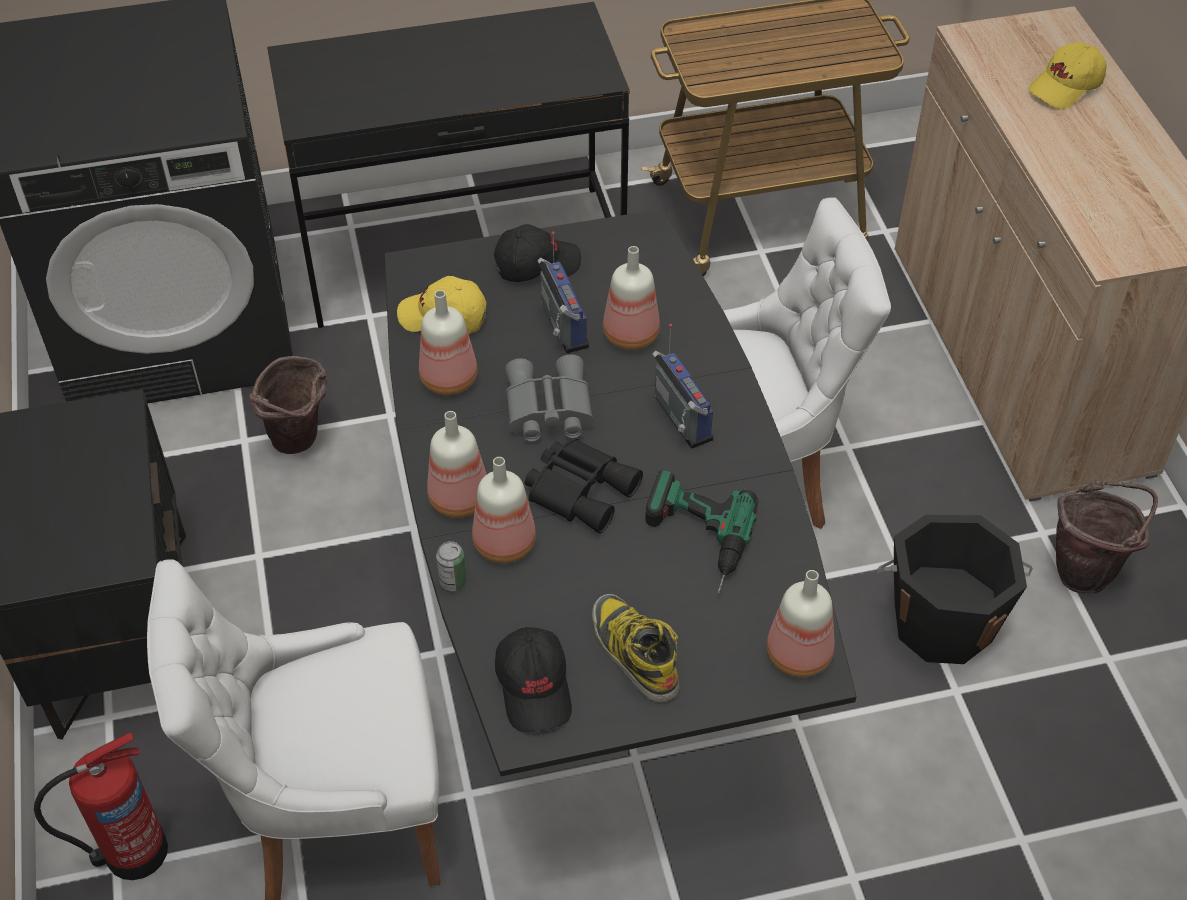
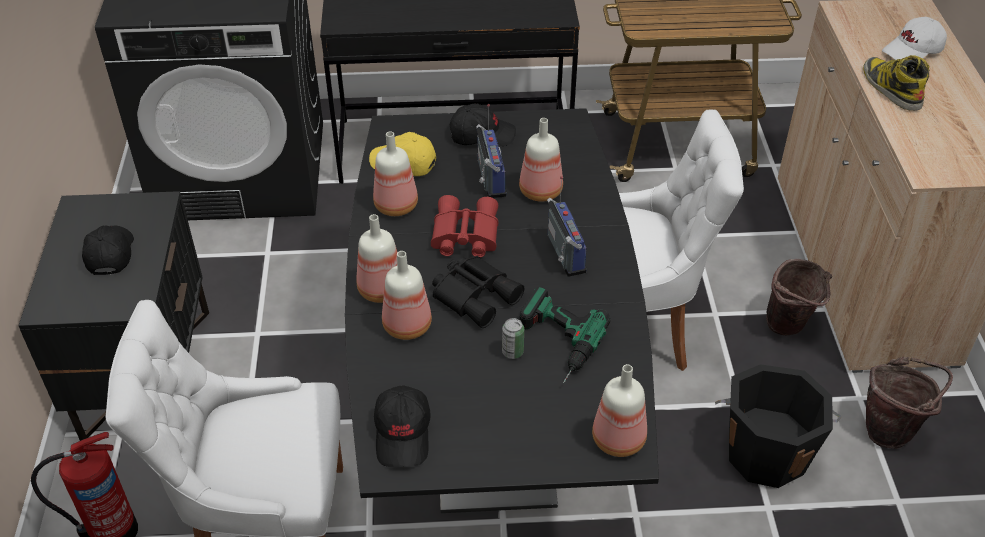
camera: 10 degrees right, 5 degrees down
brown bucket [250,356,327,454] -> brown bucket moved to [766,259,832,336]
can [436,541,467,591] -> can moved to [502,318,524,359]
grey binoculars [505,354,594,442] -> red binoculars [431,195,498,258]
boot [592,594,679,702] -> boot moved to [863,55,930,111]
yellow cap [1028,42,1107,109] -> white cap [882,17,947,60]
none -> black cap [82,225,134,275]

